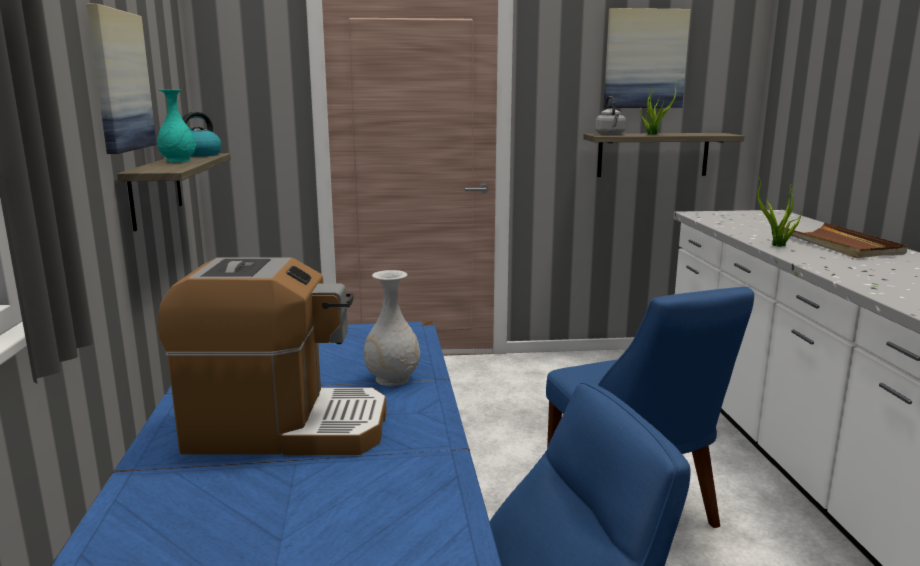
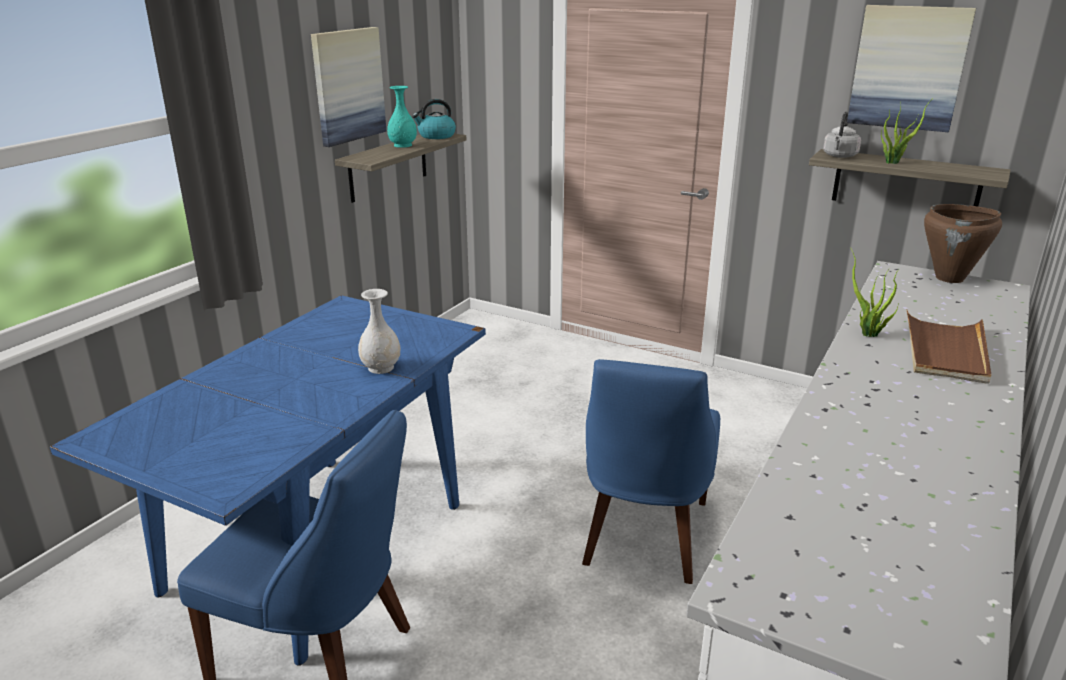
camera: 35 degrees right, 10 degrees up
coffee machine [158,257,387,455] -> none
none -> brown cooking pot [924,204,1002,283]

